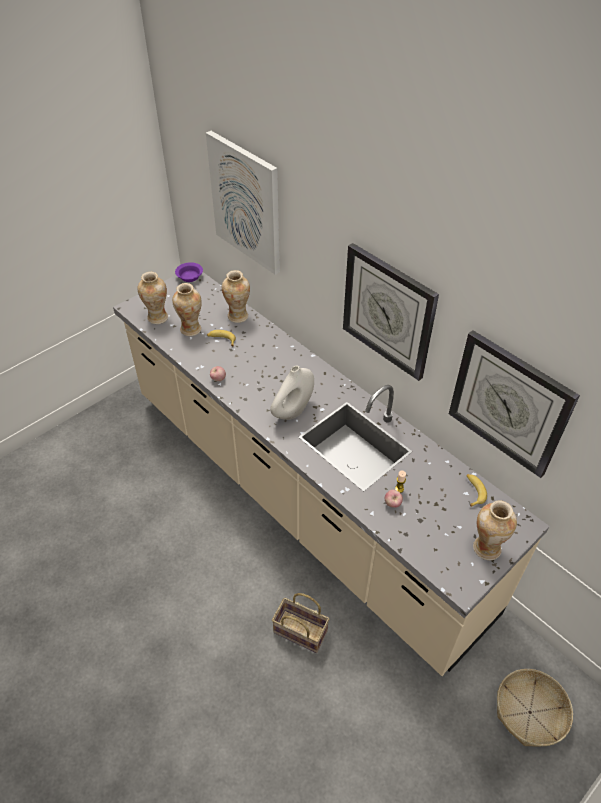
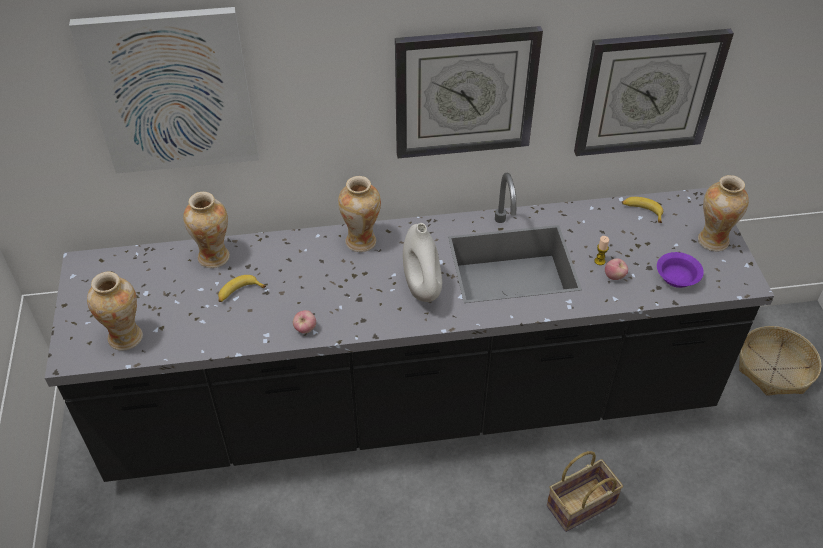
camera: 55 degrees left, 0 degrees up
beige counter [113,272,550,676] -> black counter [45,173,774,482]
vase [172,283,202,336] -> vase moved to [338,176,381,252]
purple bowl [175,262,203,282] -> purple bowl moved to [657,252,704,288]

